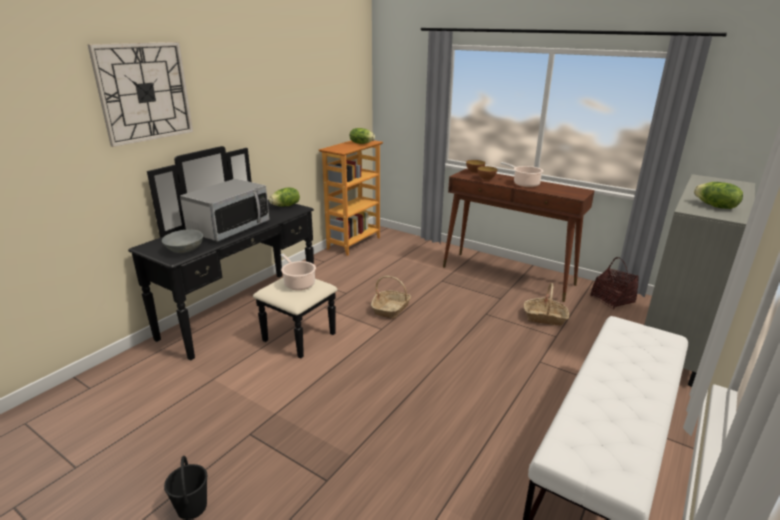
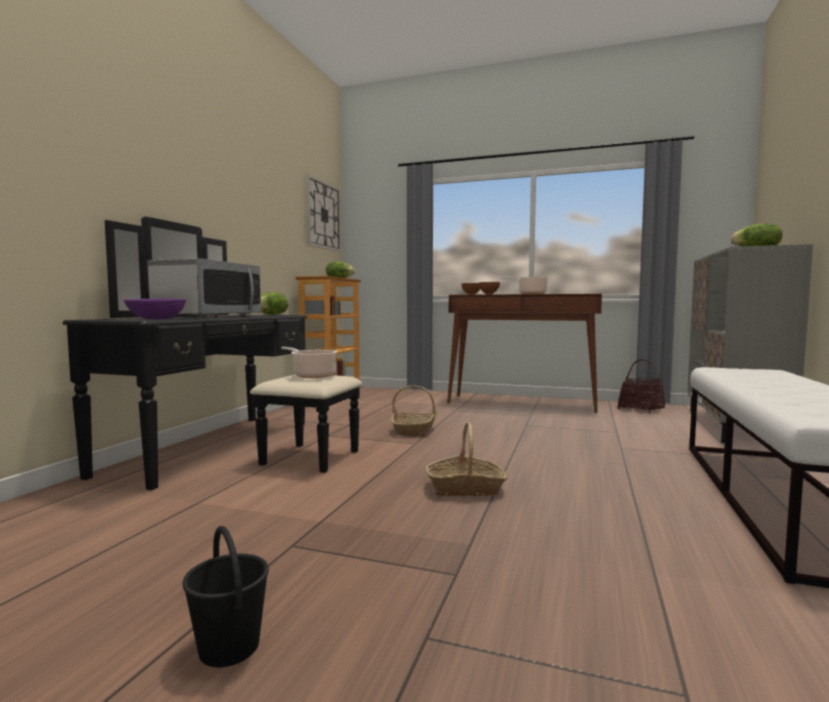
camera: 15 degrees left, 20 degrees down
wall clock [88,42,193,147] -> wall clock moved to [306,174,341,252]
grey bowl [162,229,203,253] -> purple bowl [124,299,186,319]
basket [524,283,569,326] -> basket moved to [426,422,507,496]

